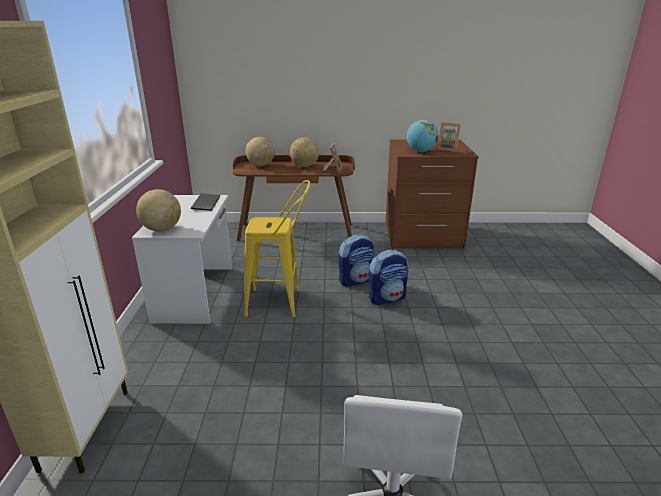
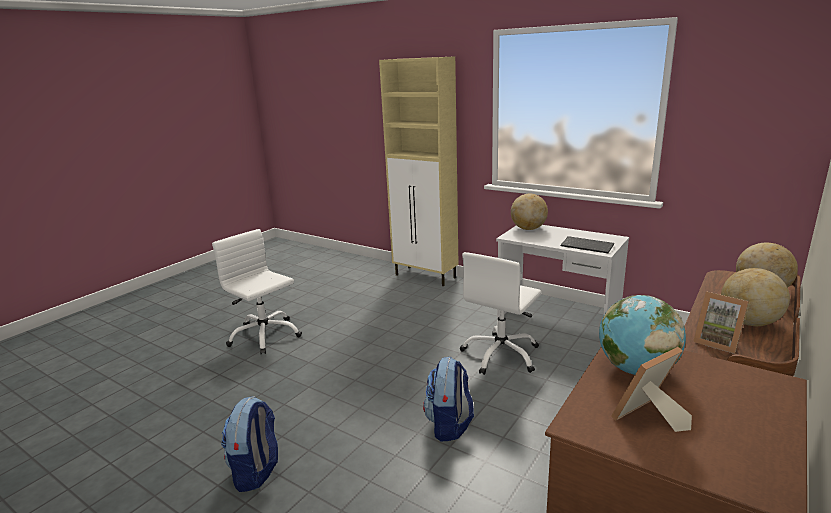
camera: 125 degrees right, 5 degrees down
yellow stool [244,180,310,318] -> white office chair [460,252,541,375]
backpack [338,234,375,287] -> backpack moved to [221,396,278,492]

